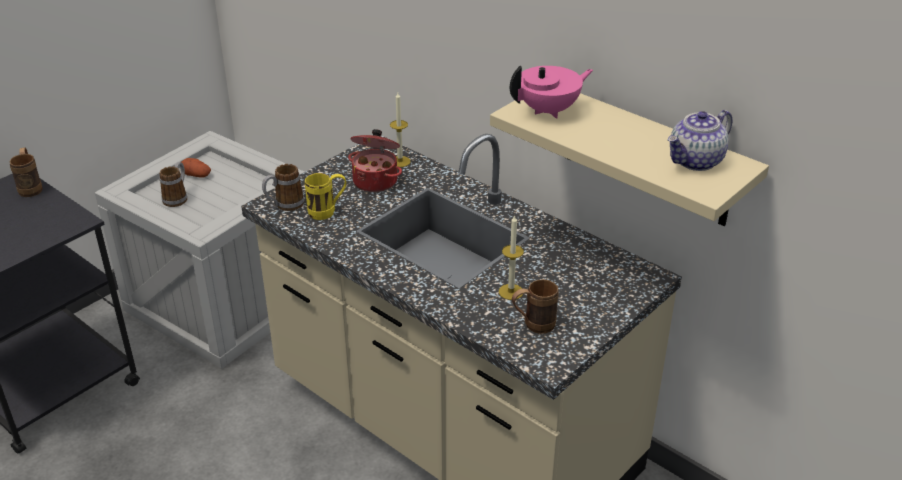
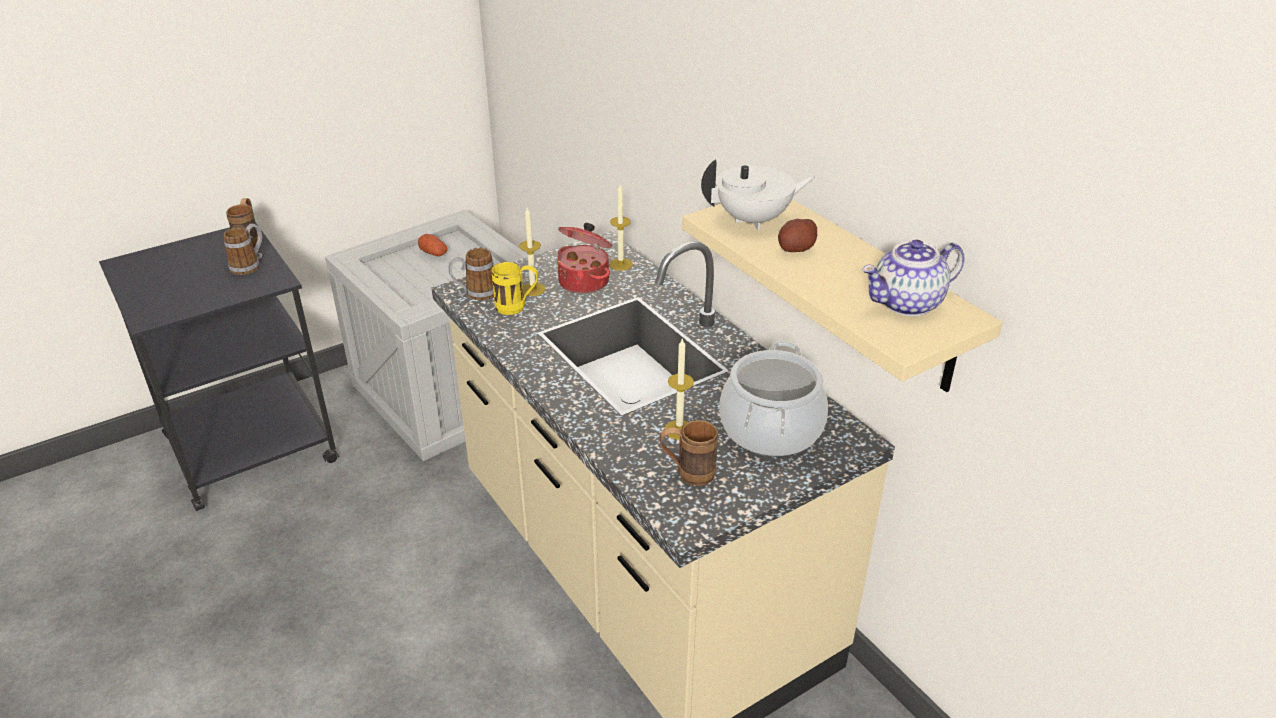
camera: 15 degrees right, 0 degrees up
mug [160,162,187,207] -> mug moved to [223,224,262,275]
pink teapot [510,66,593,118] -> white teapot [701,159,815,230]
none -> candle [519,208,545,296]
none -> cooking pot [719,341,828,457]
none -> potato [778,219,817,252]

